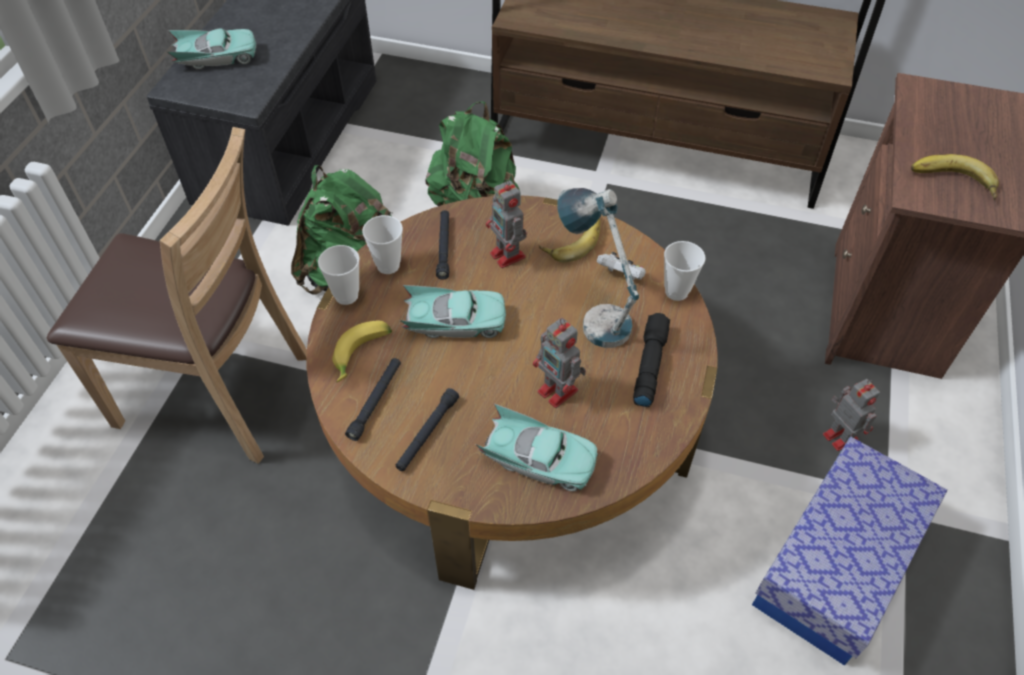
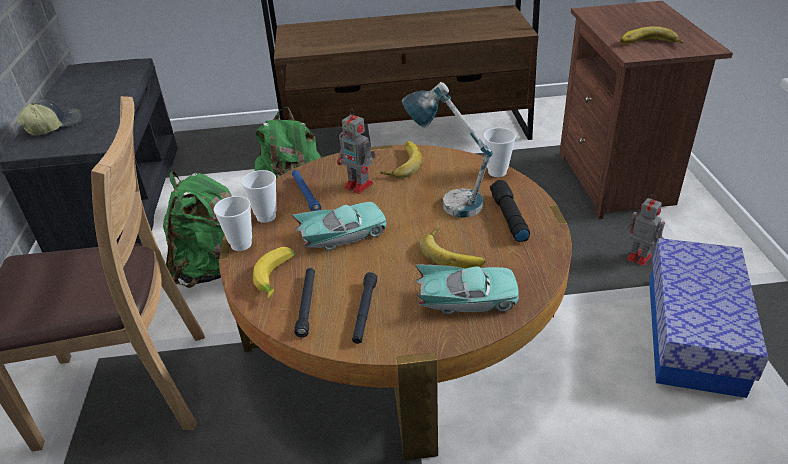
camera: 20 degrees left, 15 degrees down
turquoise toy car [167,28,256,70] -> cap [17,99,82,136]
black flashlight [436,210,449,280] -> blue flashlight [292,170,321,211]
toy robot [533,318,586,408] -> banana [420,227,486,268]
white game controller [597,252,645,280] -> none

